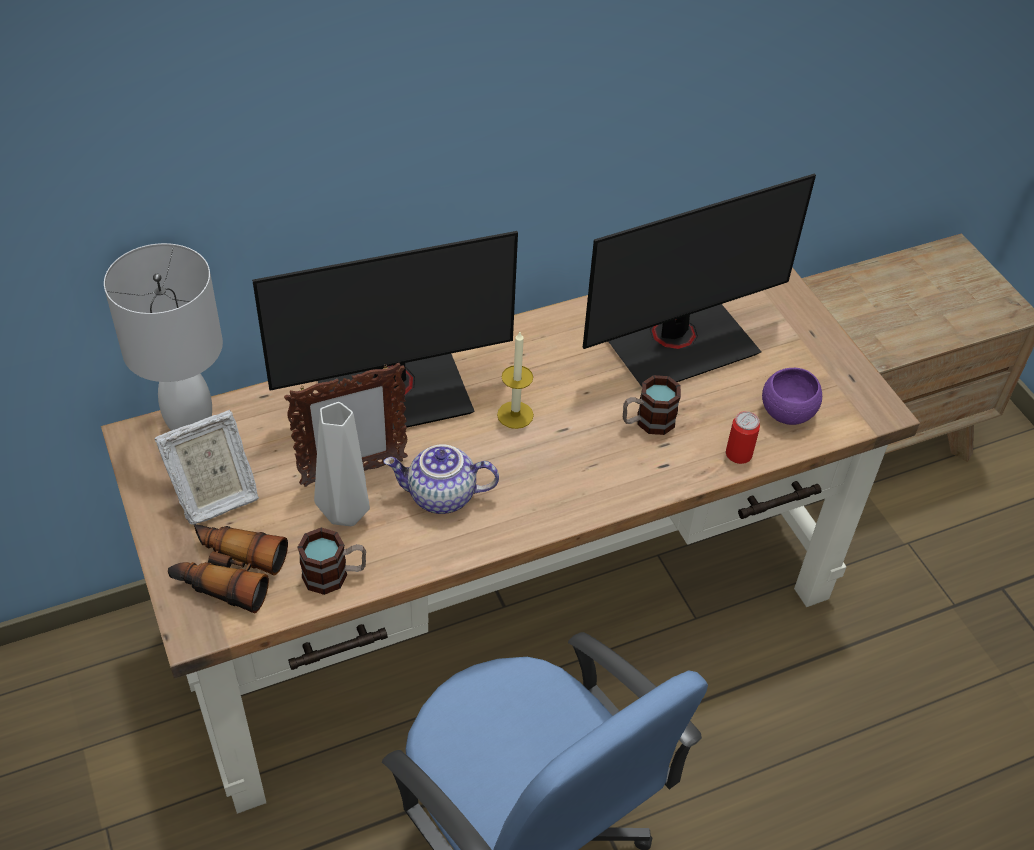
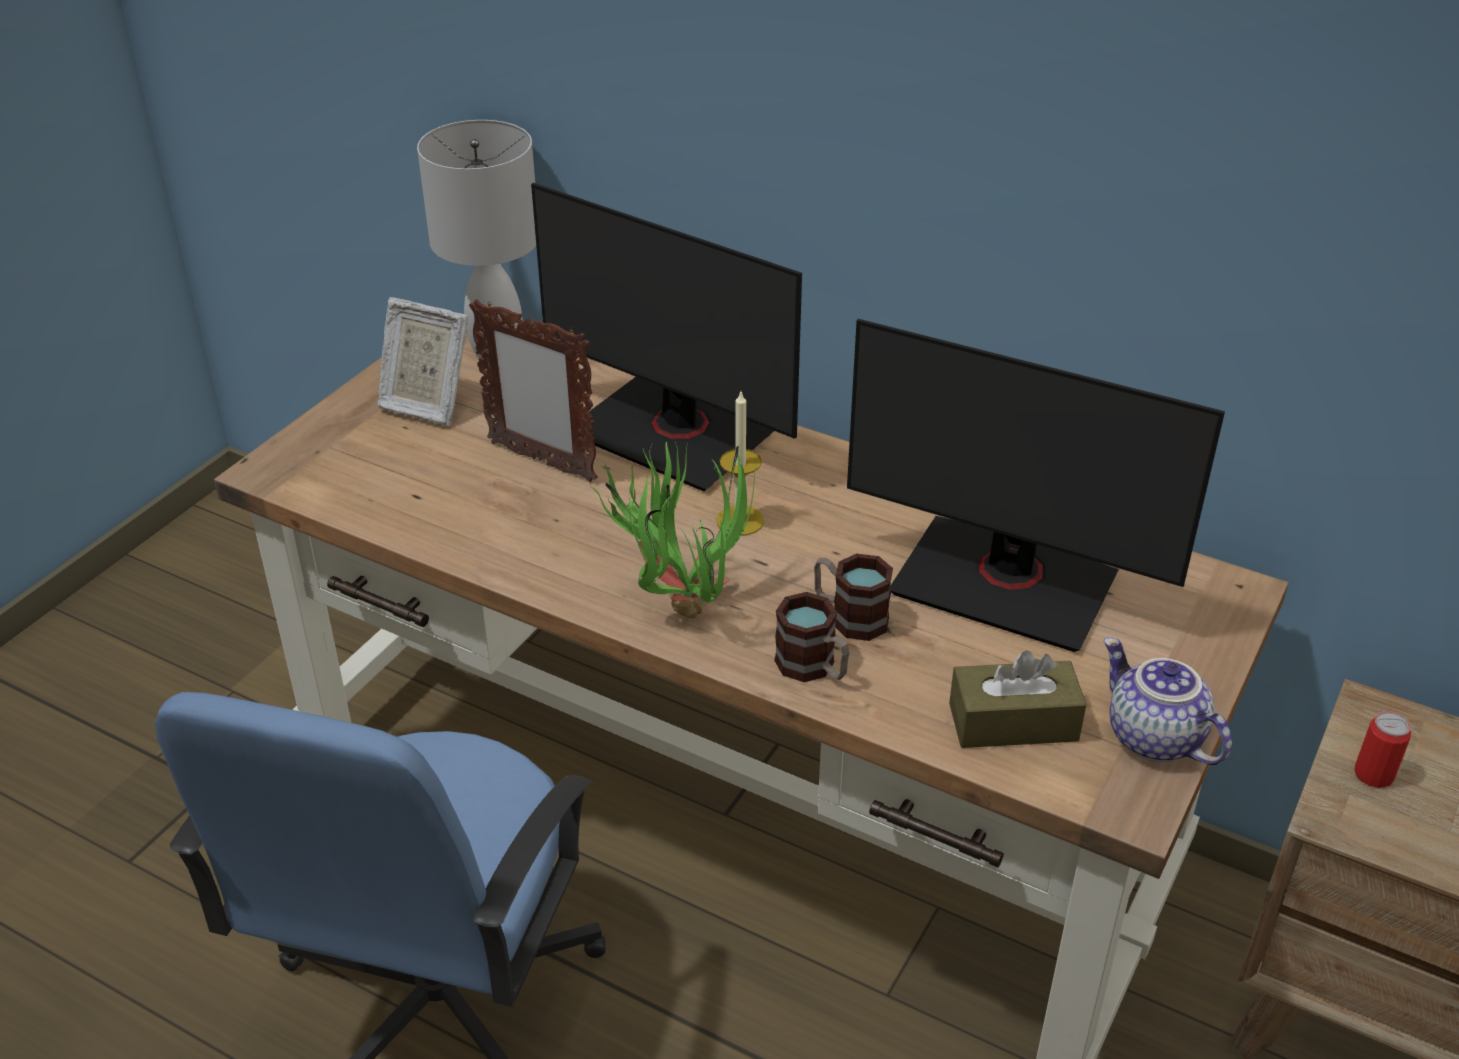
camera: 55 degrees right, 10 degrees down
binoculars [168,524,288,614] -> none
mug [297,528,366,595] -> mug moved to [774,592,850,682]
grey vase [314,402,370,526] -> none
teapot [383,444,499,514] -> teapot moved to [1104,637,1232,765]
can [725,411,760,464] -> can moved to [1354,711,1411,788]
purple bowl [762,368,822,425] -> brown tissue box [949,650,1087,748]
none -> potted plant [590,442,756,618]

